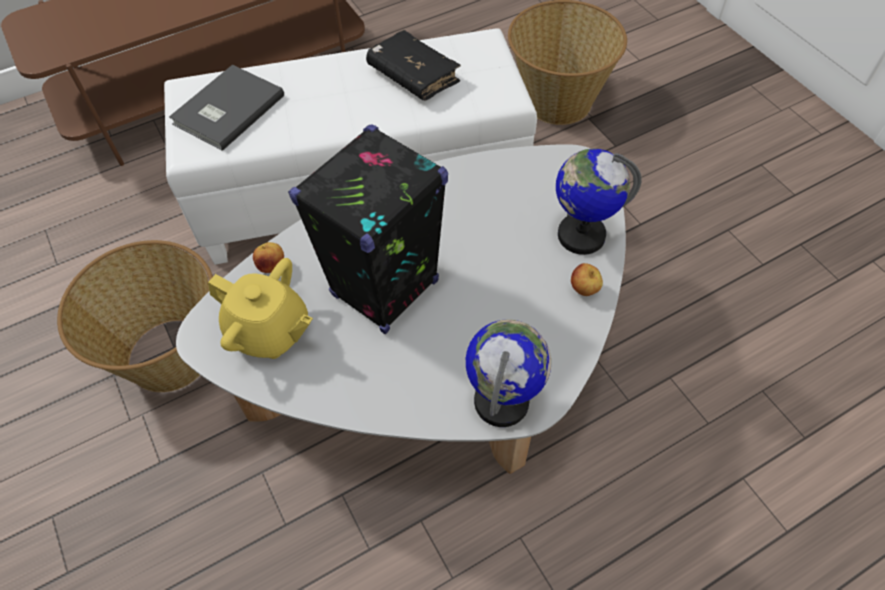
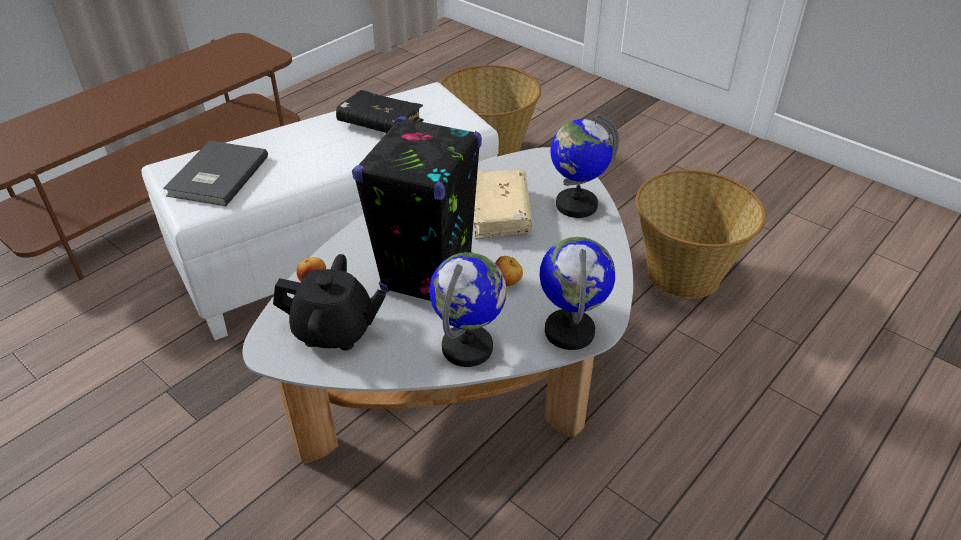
camera: 20 degrees left, 15 degrees down
basket [57,240,213,392] -> basket moved to [636,170,767,299]
yellow teapot [208,258,313,359] -> black teapot [273,254,387,351]
apple [571,263,603,296] -> apple moved to [495,256,523,286]
none -> globe [429,252,507,367]
none -> beige book [474,169,533,240]

